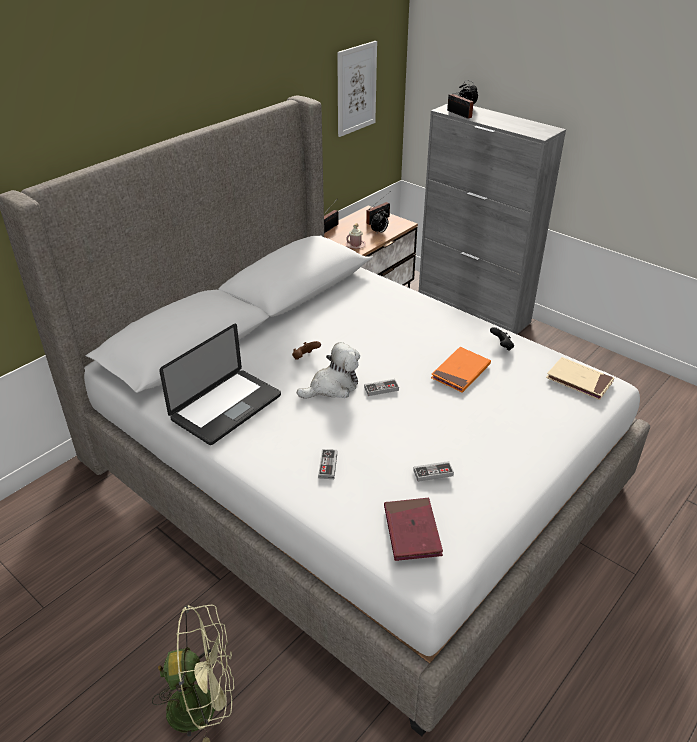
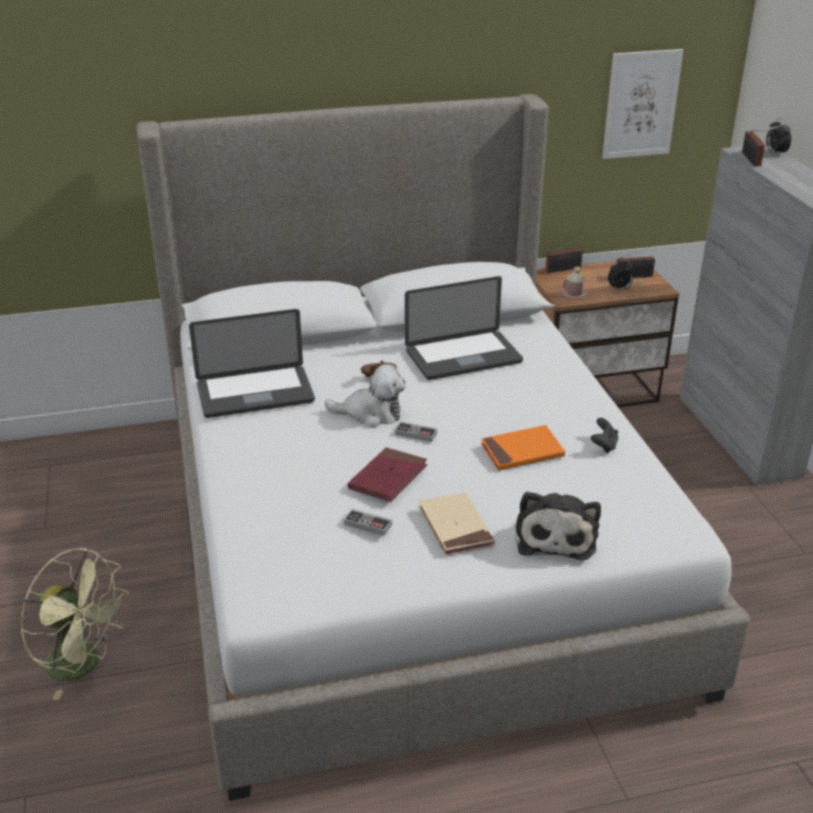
camera: 35 degrees right, 5 degrees down
game controller [318,449,337,479] -> none
red book [384,498,443,561] -> red book moved to [348,447,427,502]
beige book [546,357,614,400] -> beige book moved to [418,493,495,556]
none -> laptop [405,276,523,380]
none -> plush toy [515,491,601,561]

